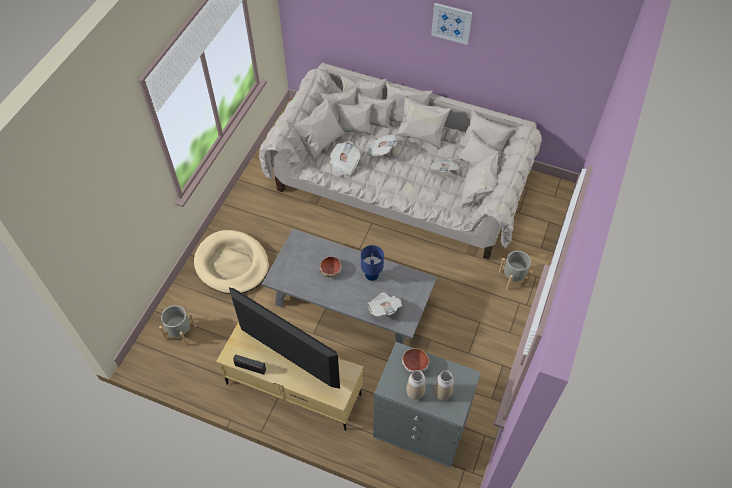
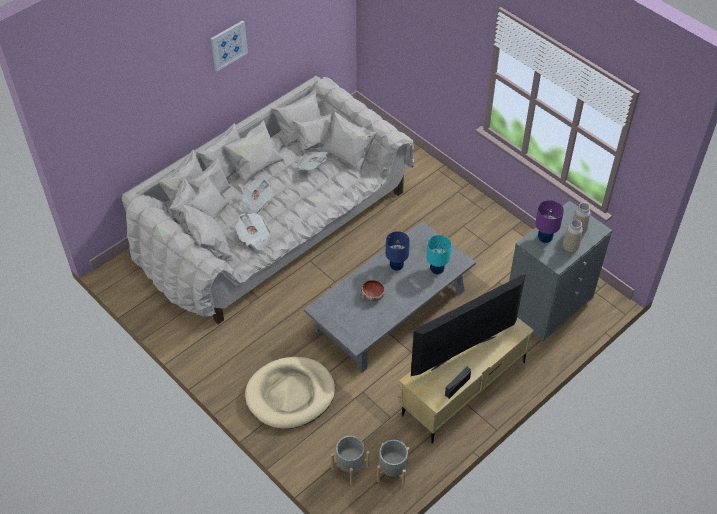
camera: 65 degrees left, 5 degrees down
newspaper [367,292,402,316] -> turquoise table lamp [426,235,451,274]
bowl [402,348,430,374] -> purple table lamp [535,200,564,243]
grey planter [499,251,533,290] -> grey planter moved to [377,440,410,486]

